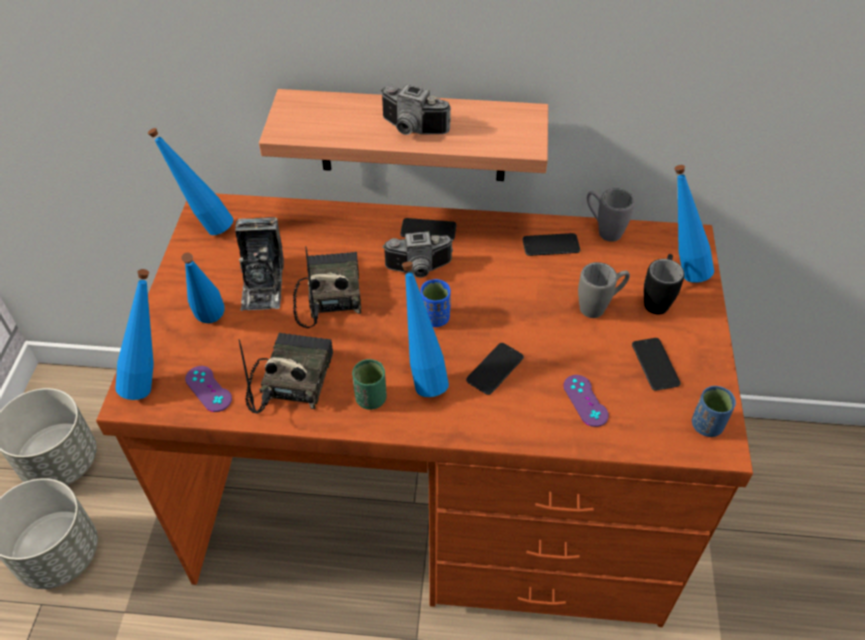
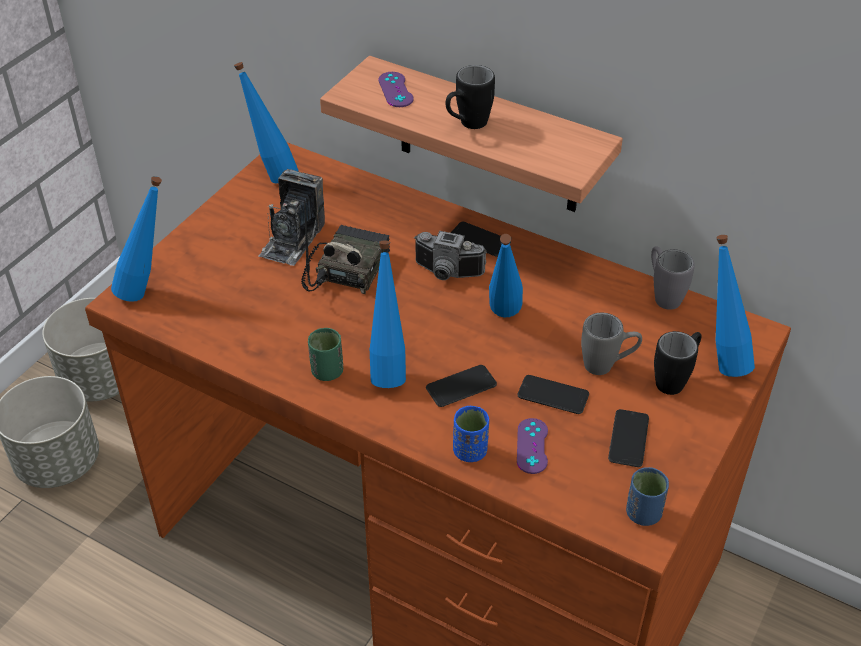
camera: 25 degrees right, 5 degrees down
blue bottle [181,253,224,323] -> blue bottle moved to [489,234,523,317]
purple game controller [185,366,232,412] -> purple game controller moved to [378,72,414,107]
radio [238,332,333,414] -> none
camera [380,84,451,135] -> black mug [446,65,495,129]
blue cup [420,279,451,327] -> blue cup moved to [453,406,489,462]
phone [522,233,580,256] -> phone moved to [517,375,589,414]

